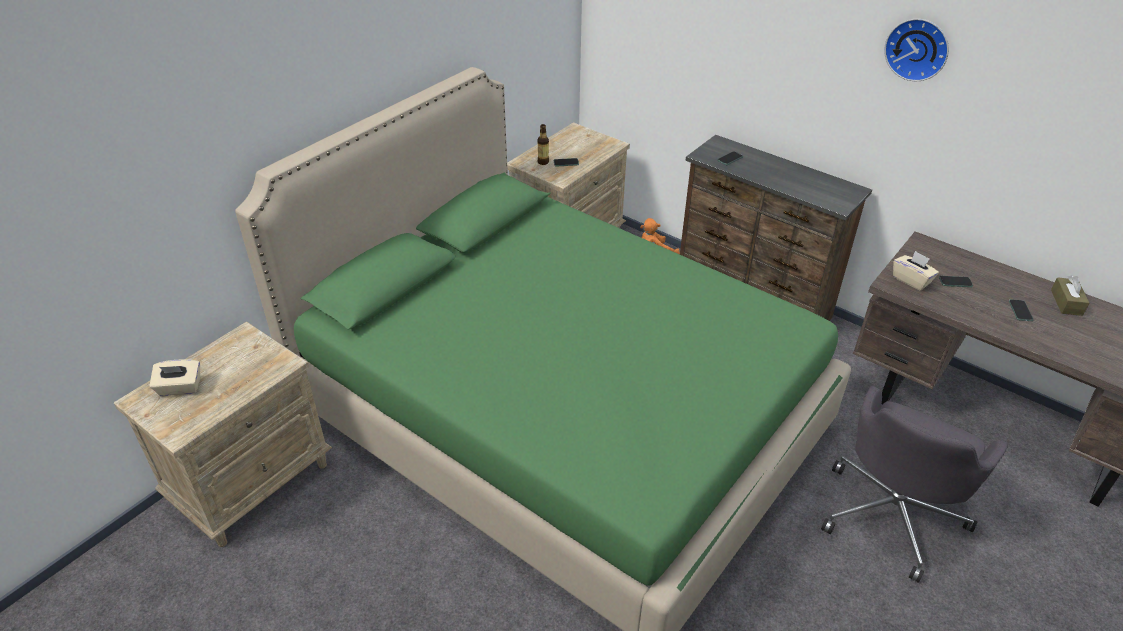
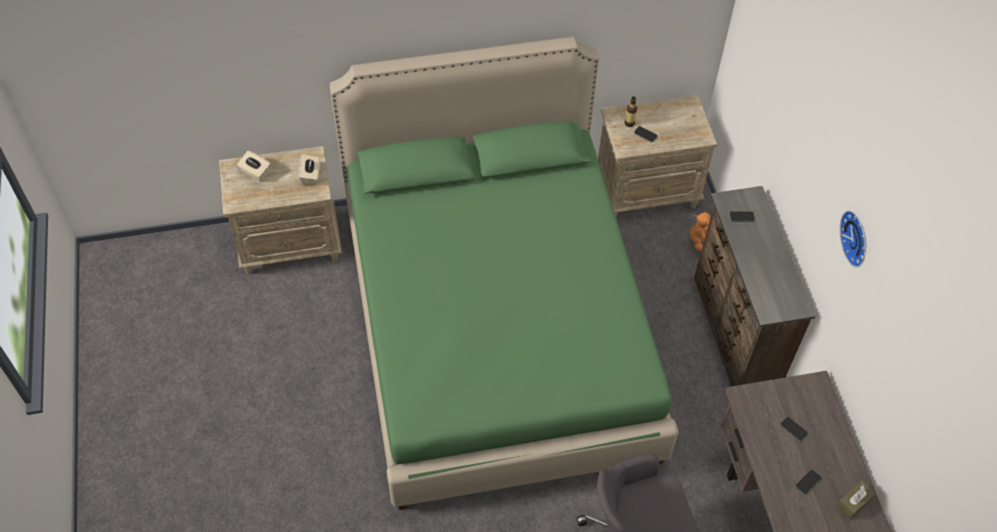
camera: 40 degrees right, 15 degrees up
beige tissue box [893,251,939,291] -> beige tissue box moved to [299,154,320,185]

